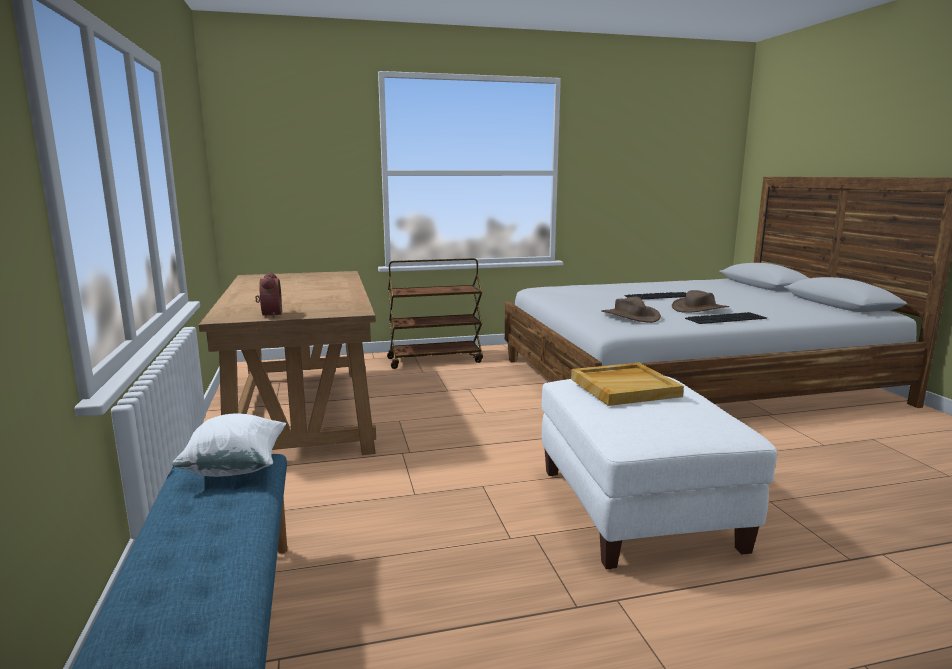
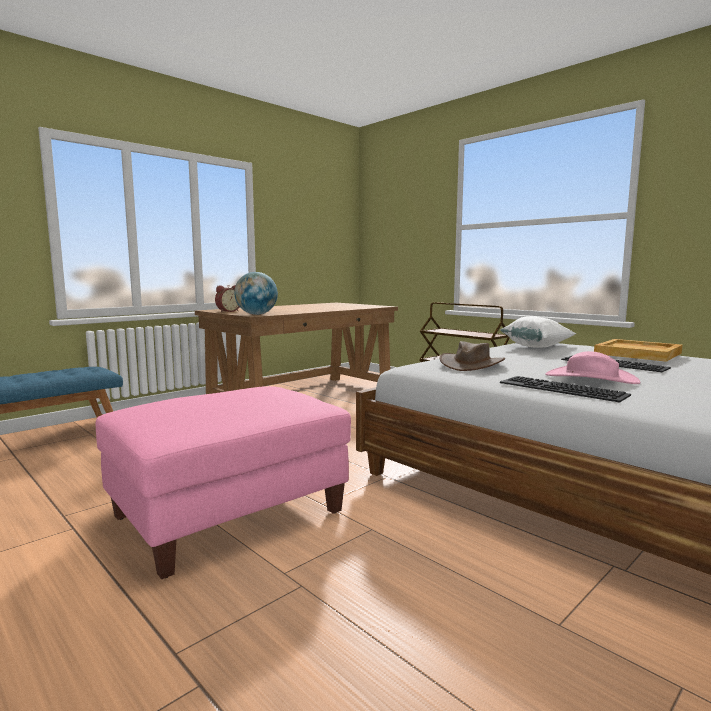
camera: 60 degrees right, 5 degrees down
white pillow [172,413,286,477] -> white pillow moved to [500,317,576,348]
white ottoman [542,376,777,569] -> pink ottoman [96,386,351,579]
beige tray [571,363,684,406] -> beige tray moved to [594,339,682,362]
brown hat [672,290,729,312] -> pink hat [545,351,641,384]
none -> globe [234,272,278,315]

